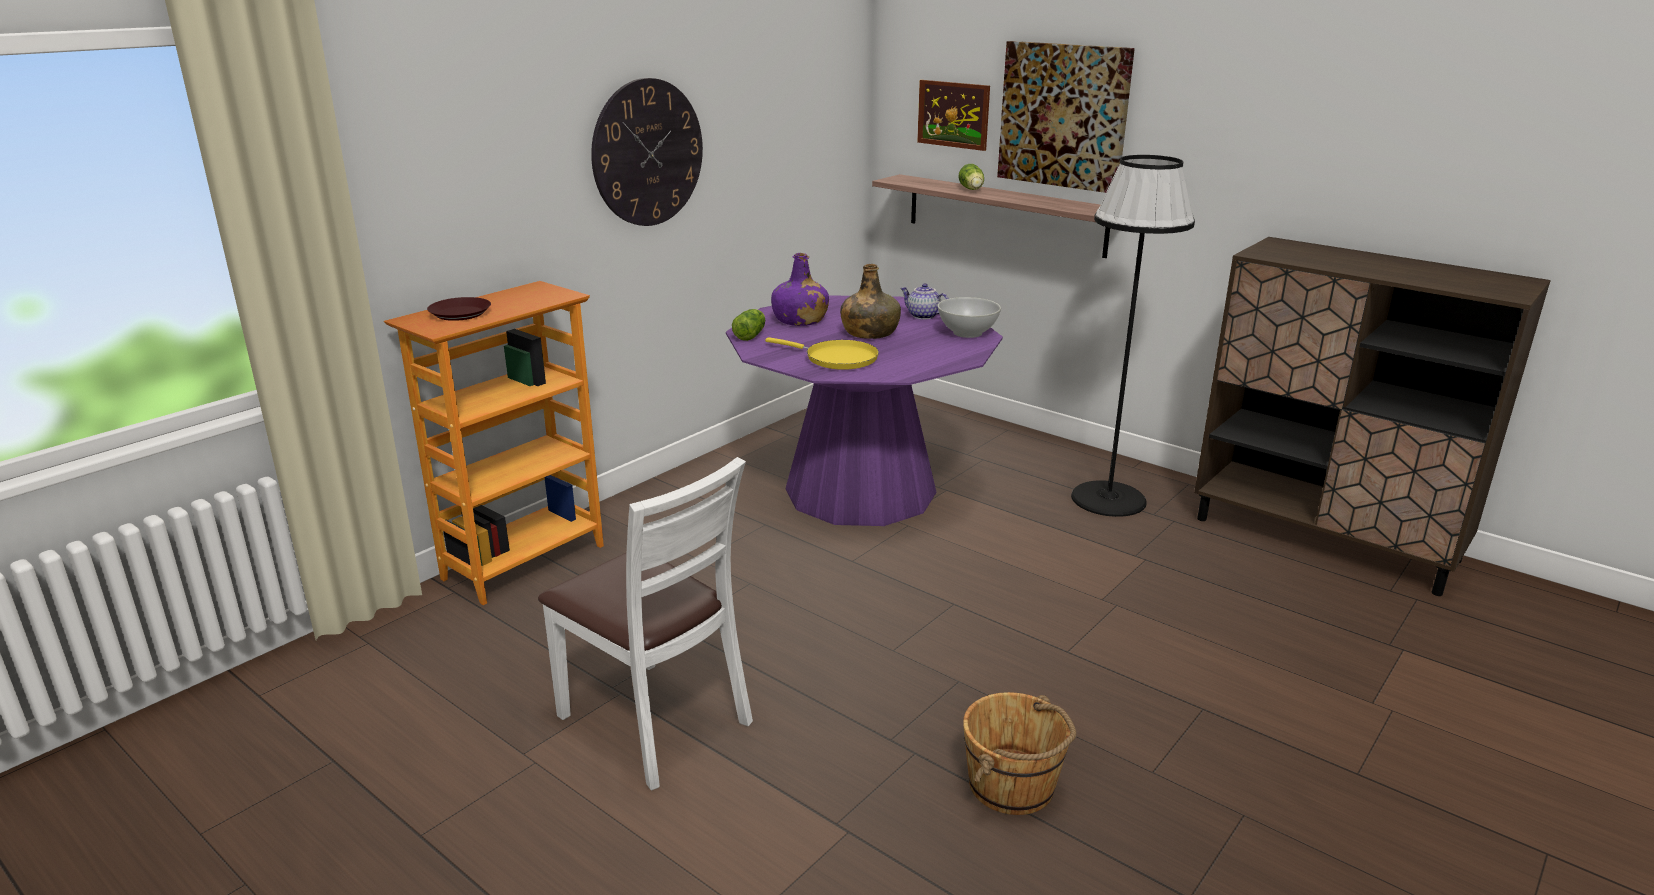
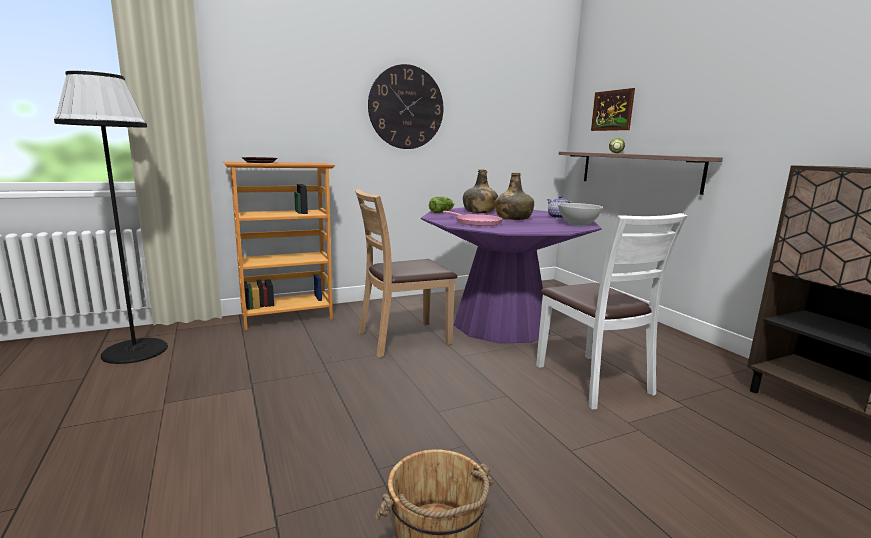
camera: 25 degrees right, 10 degrees down
white chair [538,457,753,791] -> white chair moved to [536,213,687,410]
yellow frying pan [765,337,879,370] -> pink frying pan [443,211,503,226]
purple bottle [771,253,829,326] -> green bottle [463,169,498,213]
picture [997,41,1135,193] -> none
black floor lamp [1071,155,1195,517] -> black floor lamp moved to [54,71,168,364]
none -> brown chair [355,189,458,358]

